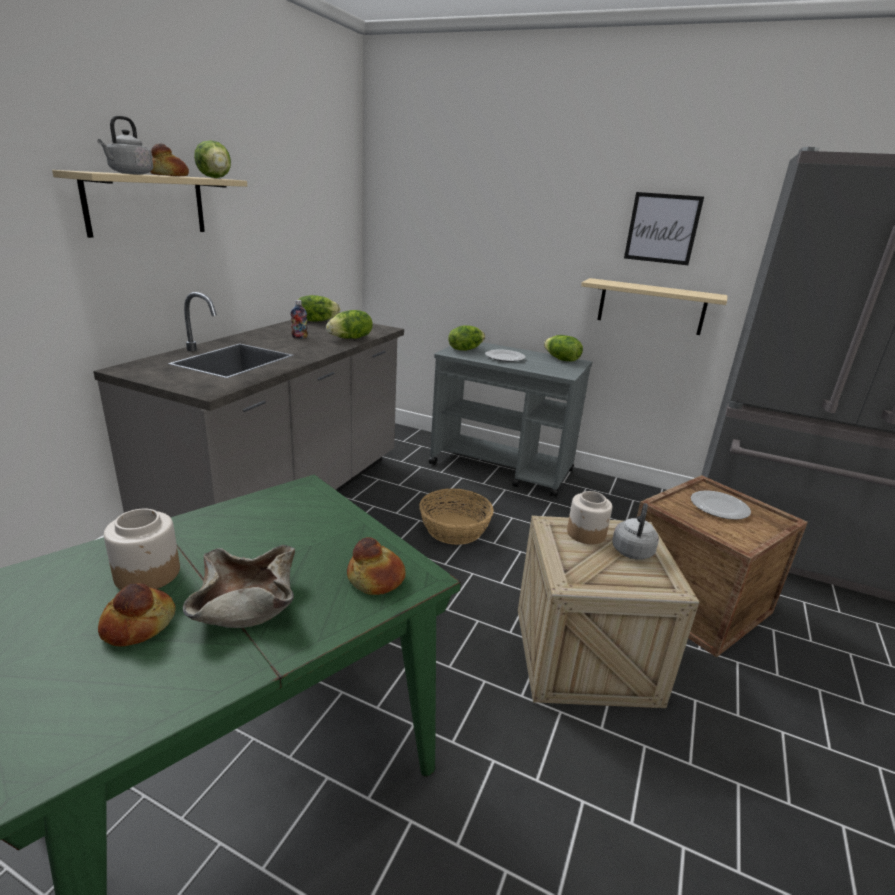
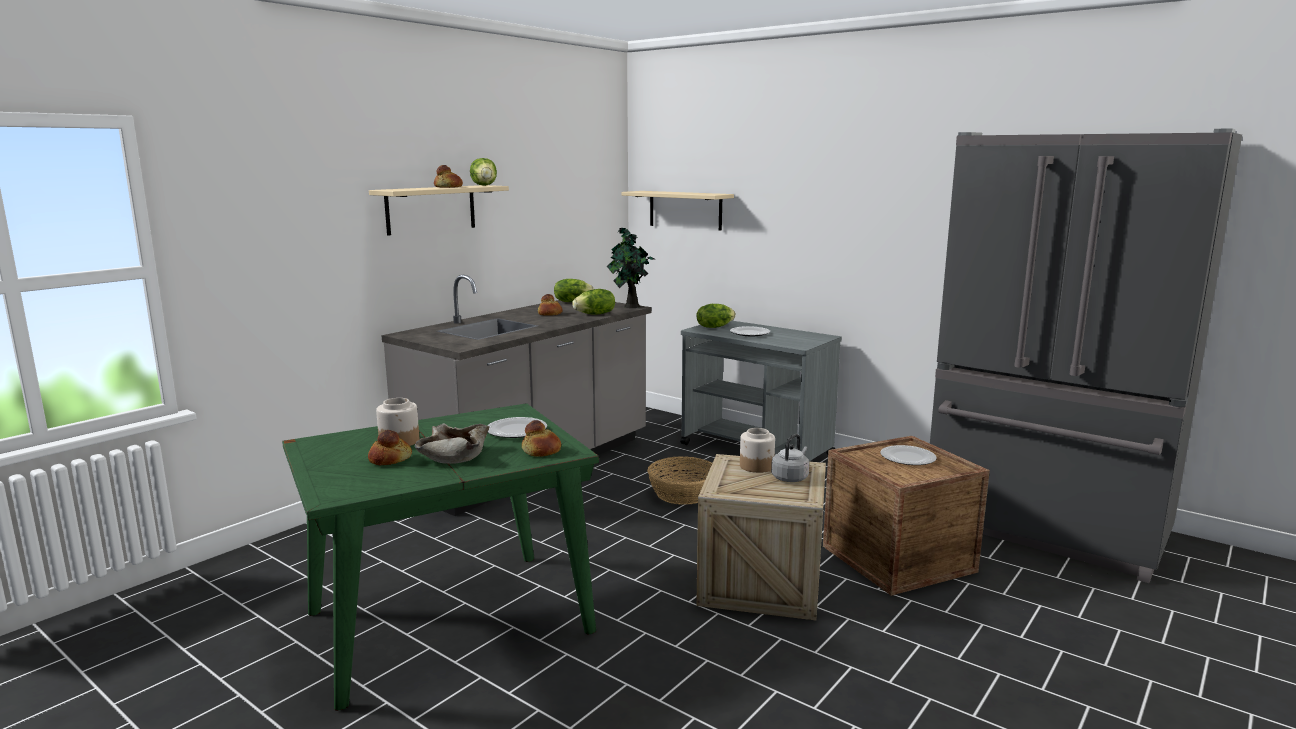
camera: 15 degrees right, 10 degrees down
grey kettle [97,116,153,175] -> none
bottle [290,300,308,339] -> bread [538,294,563,316]
lettuce [544,335,583,361] -> none
beige shelf [581,278,728,335] -> beige shelf moved to [622,191,734,231]
picture [624,192,704,265] -> none
none -> plate [487,417,547,438]
none -> potted plant [607,227,655,308]

